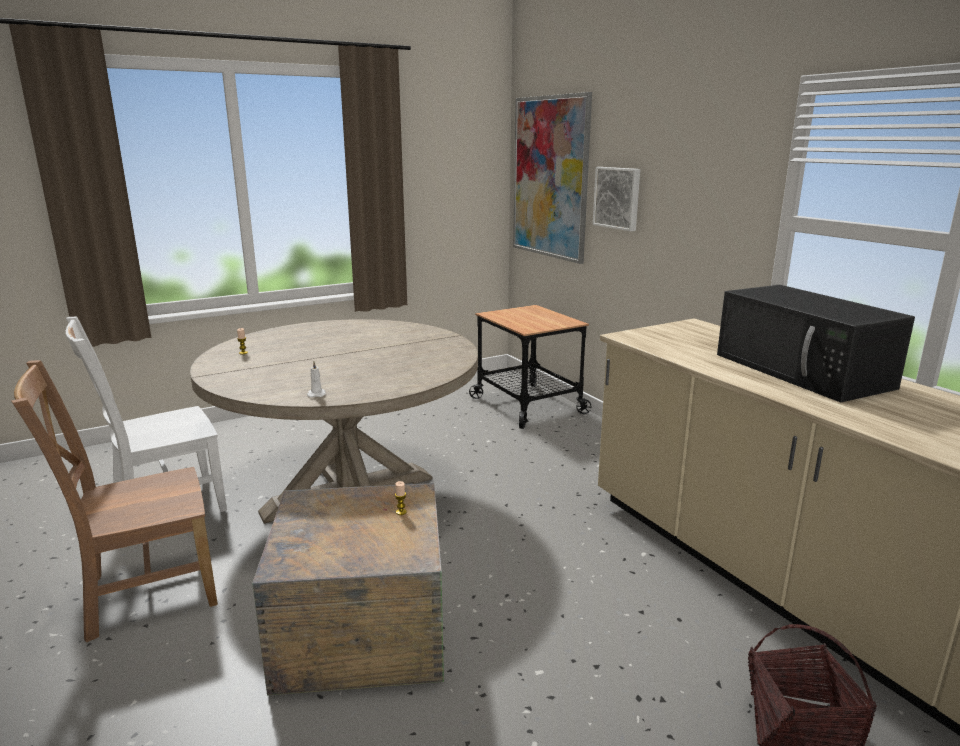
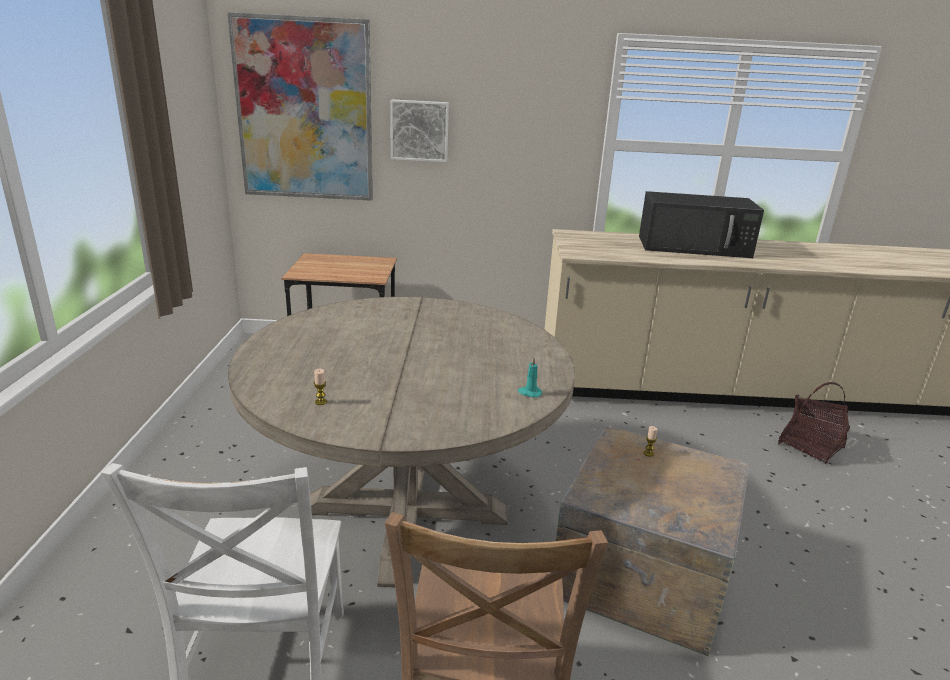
camera: 60 degrees left, 5 degrees up
white candle [307,362,326,398] -> turquoise candle [518,358,543,398]

